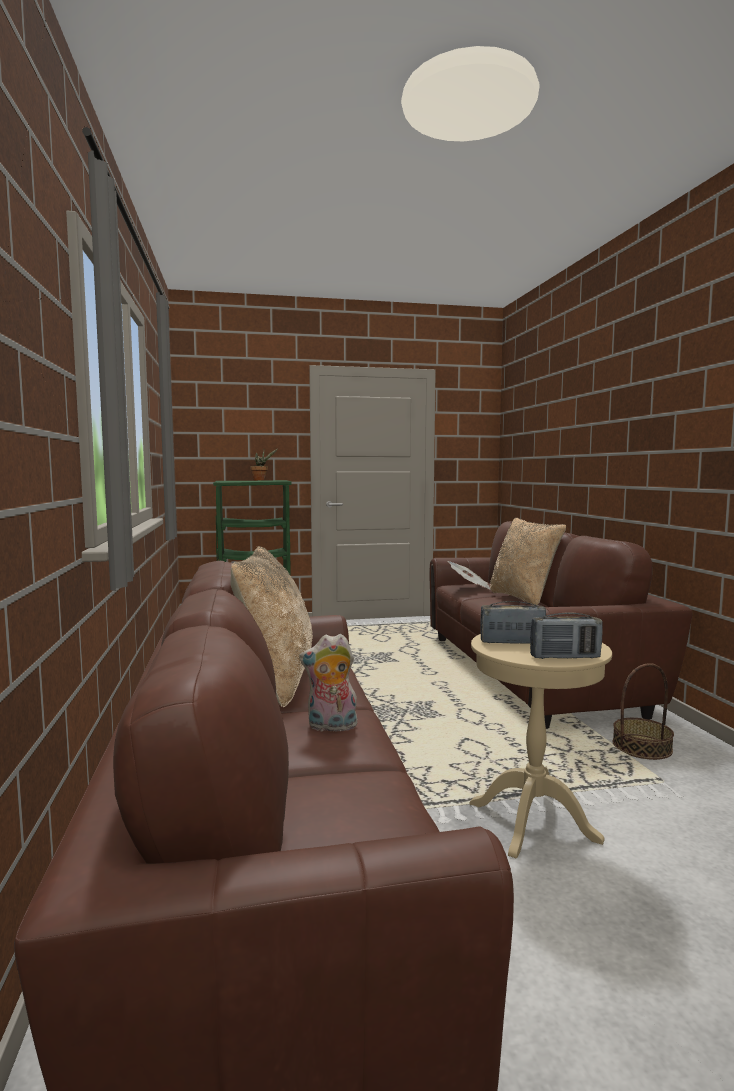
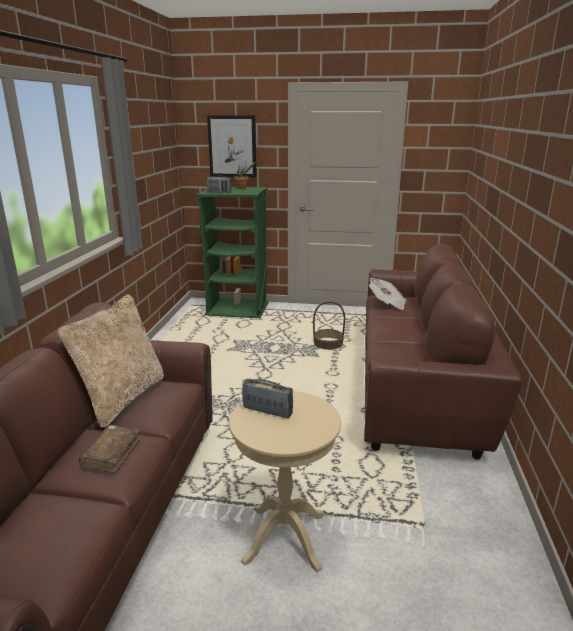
camera: 20 degrees right, 15 degrees up
plush toy [299,633,360,732] -> brown book [79,425,140,474]
beige pillow [490,517,567,606] -> none
radio [530,612,603,659] -> radio moved to [207,176,232,193]
basket [613,663,674,760] -> basket moved to [313,301,345,350]
none -> picture [207,115,257,177]

